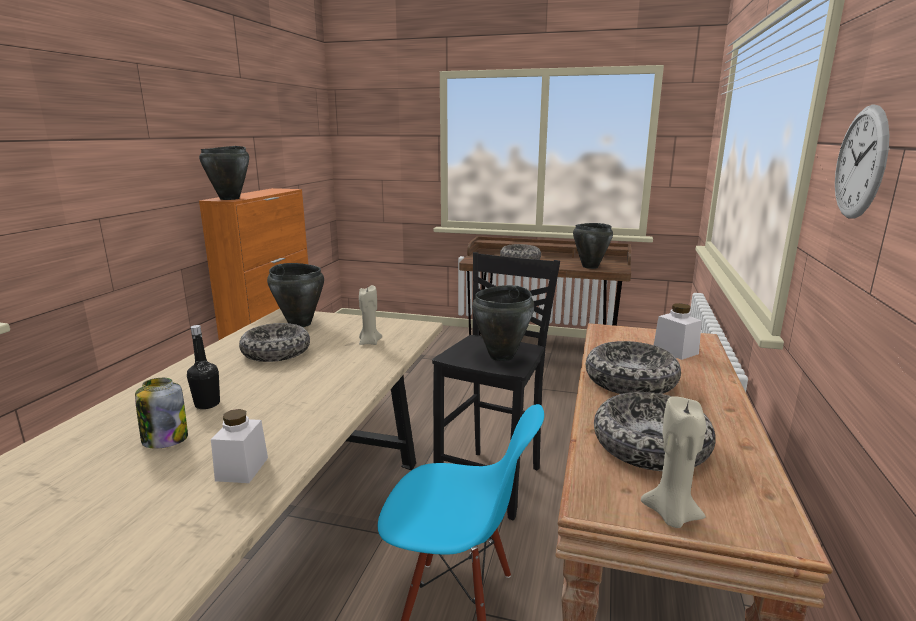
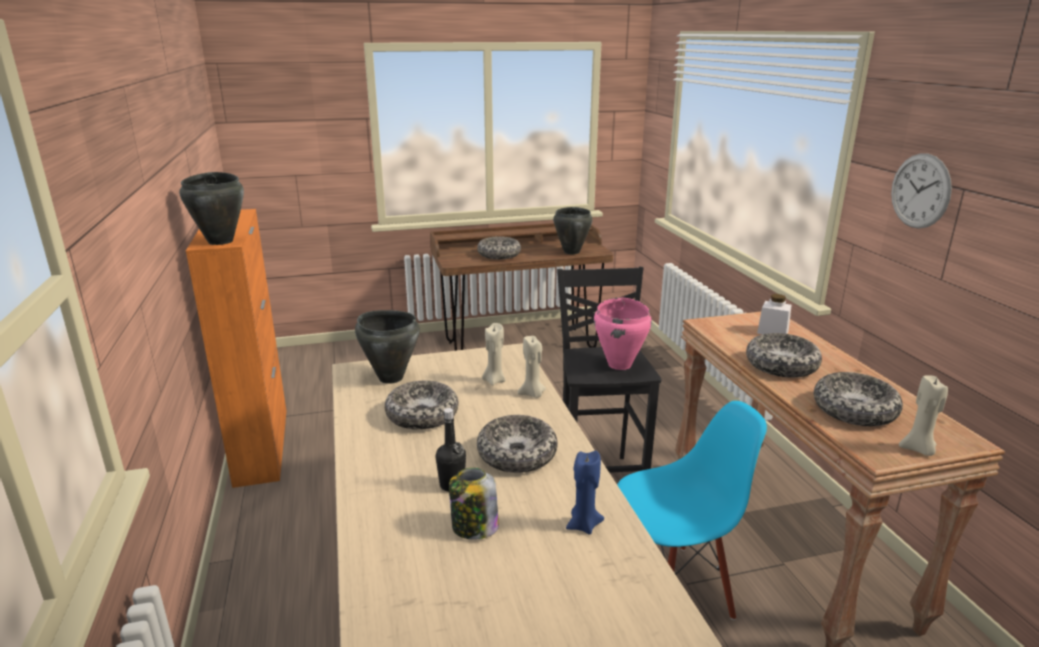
camera: 30 degrees left, 5 degrees up
white jar [211,409,268,483] -> blue candle [566,451,604,535]
black cooking pot [472,285,534,361] -> pink cooking pot [594,297,652,370]
none -> bowl [477,415,558,473]
none -> beige candle [518,336,546,398]

